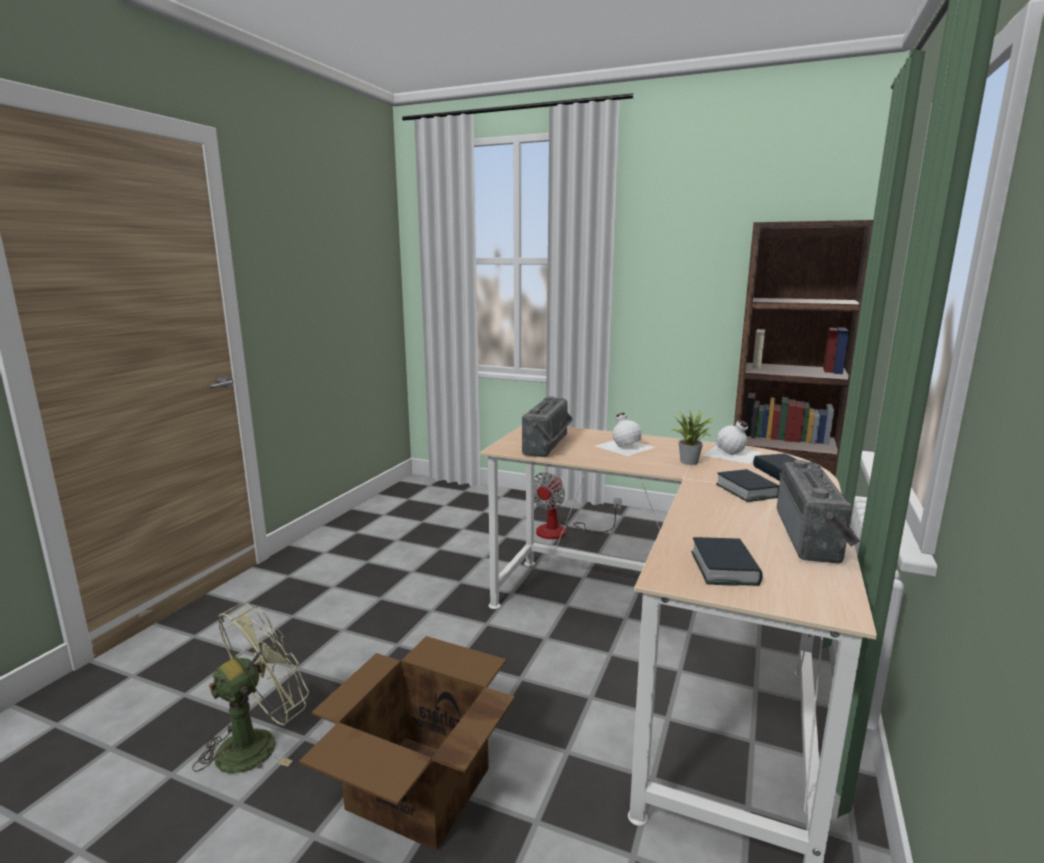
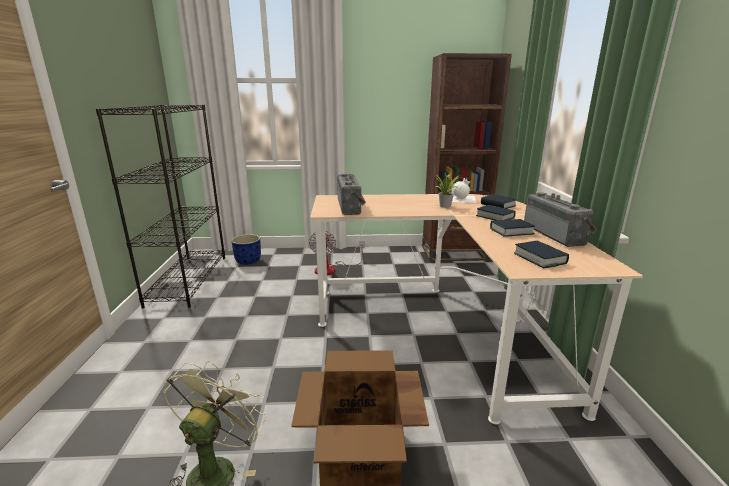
camera: 25 degrees left, 5 degrees up
white bottle [595,413,655,456] -> none
none -> black bookcase [96,105,225,309]
none -> blue planter [231,234,261,265]
none -> book [490,219,535,237]

